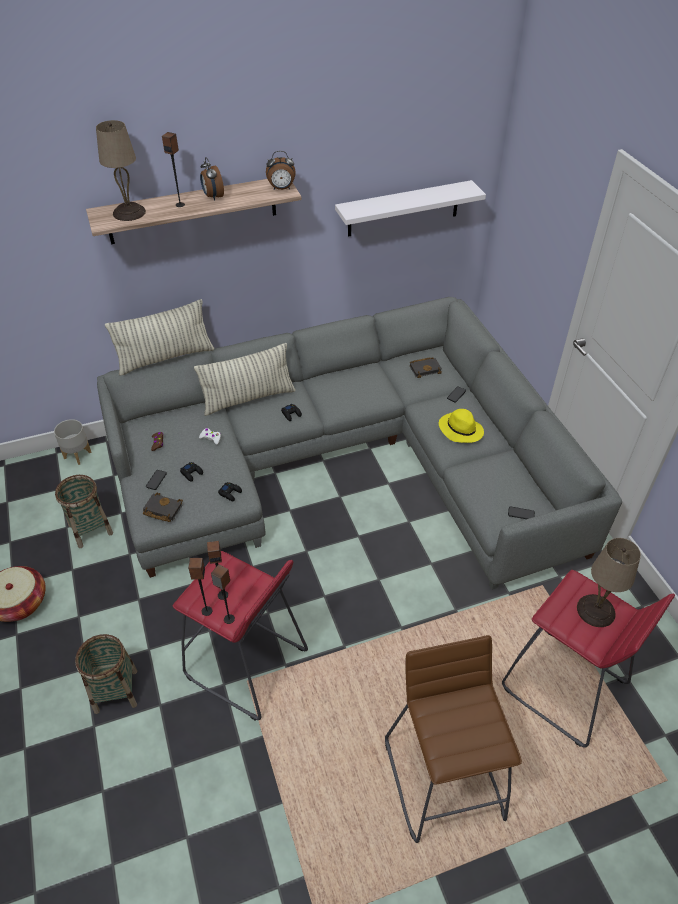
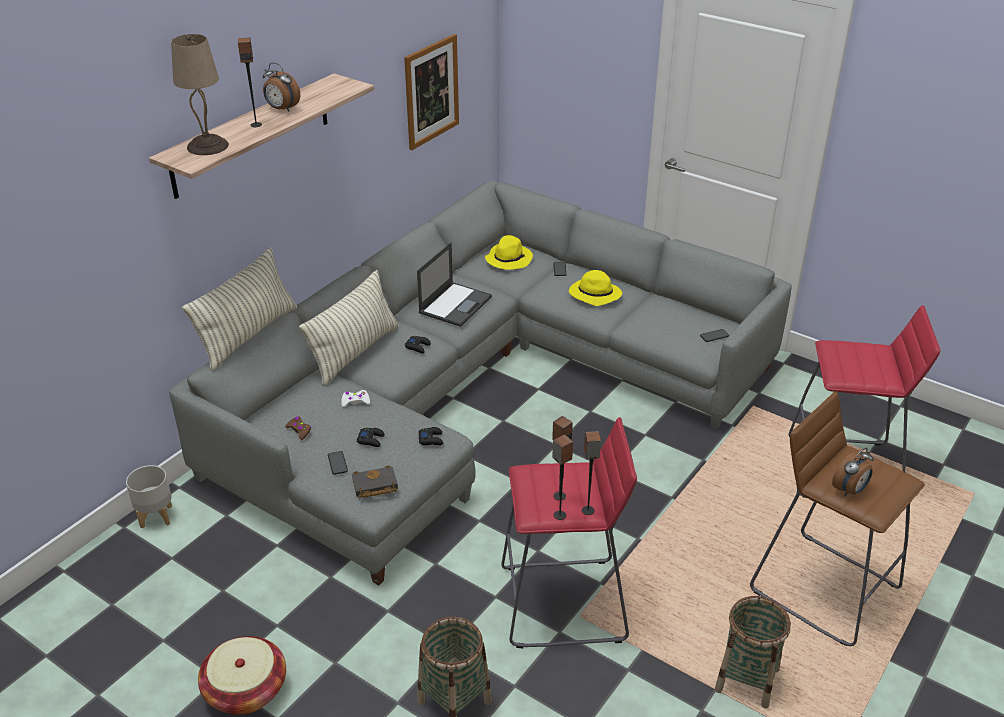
camera: 35 degrees left, 10 degrees down
basket [55,475,113,548] -> basket moved to [715,596,791,708]
alarm clock [266,151,296,190] -> alarm clock moved to [832,448,874,496]
white shelf [335,180,486,237] -> picture [404,34,459,150]
black book [410,357,442,378] -> yellow hat [485,235,533,270]
beige table lamp [577,538,641,627] -> none
none -> laptop [417,242,492,327]

